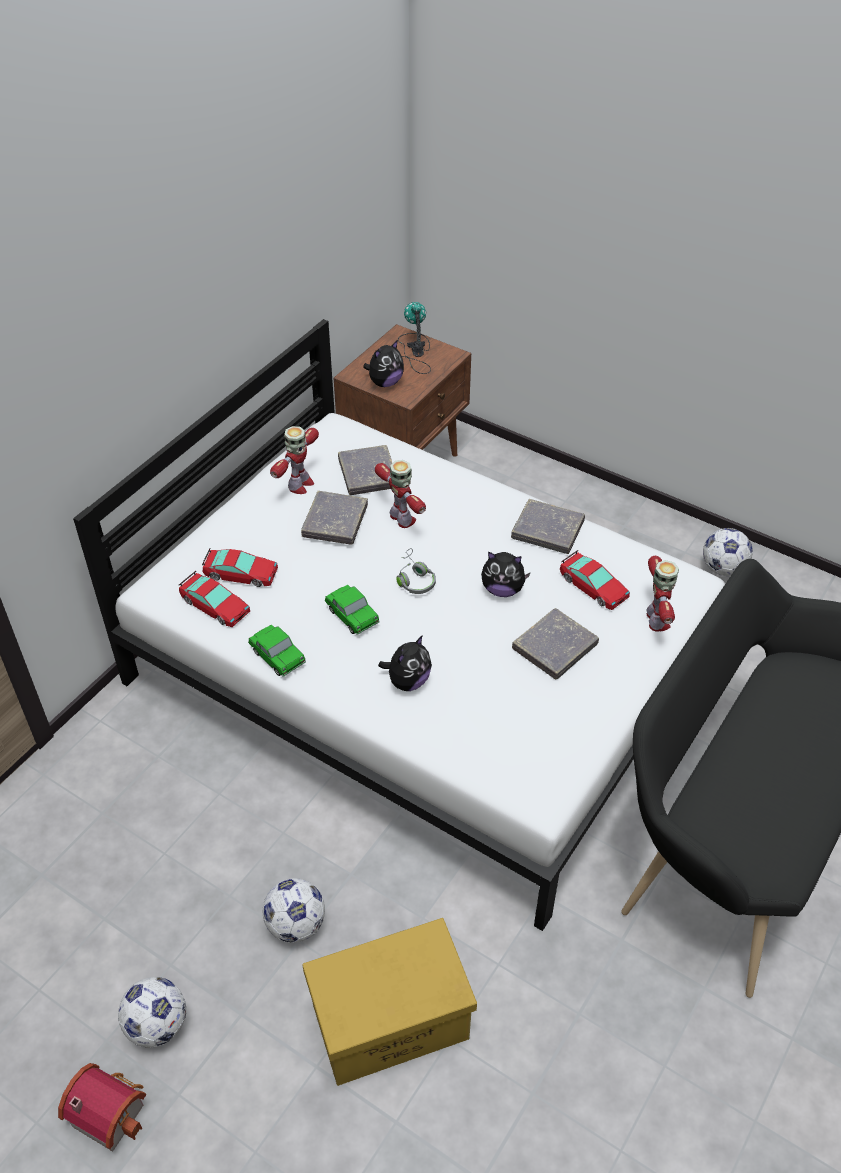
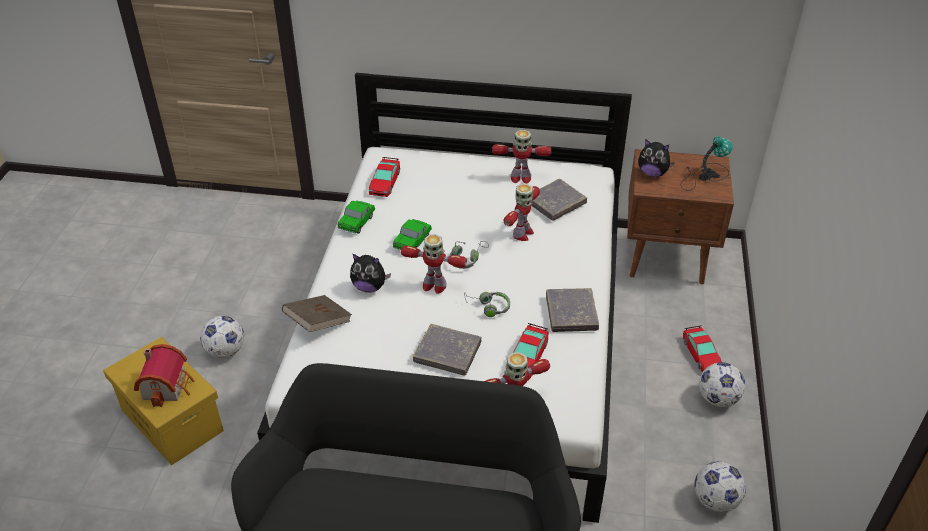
camera: 65 degrees right, 5 degrees down
toy house [58,1063,147,1151] -> toy house moved to [134,344,195,407]
football [118,977,186,1048] -> football moved to [699,362,745,407]
toy car [202,548,278,587] -> toy car moved to [683,325,722,372]
grey book [301,491,368,545] -> none
plush toy [481,551,531,597] -> grey headphones [464,292,510,317]
none -> brown book [282,295,352,332]
none -> toy robot [401,234,467,294]

